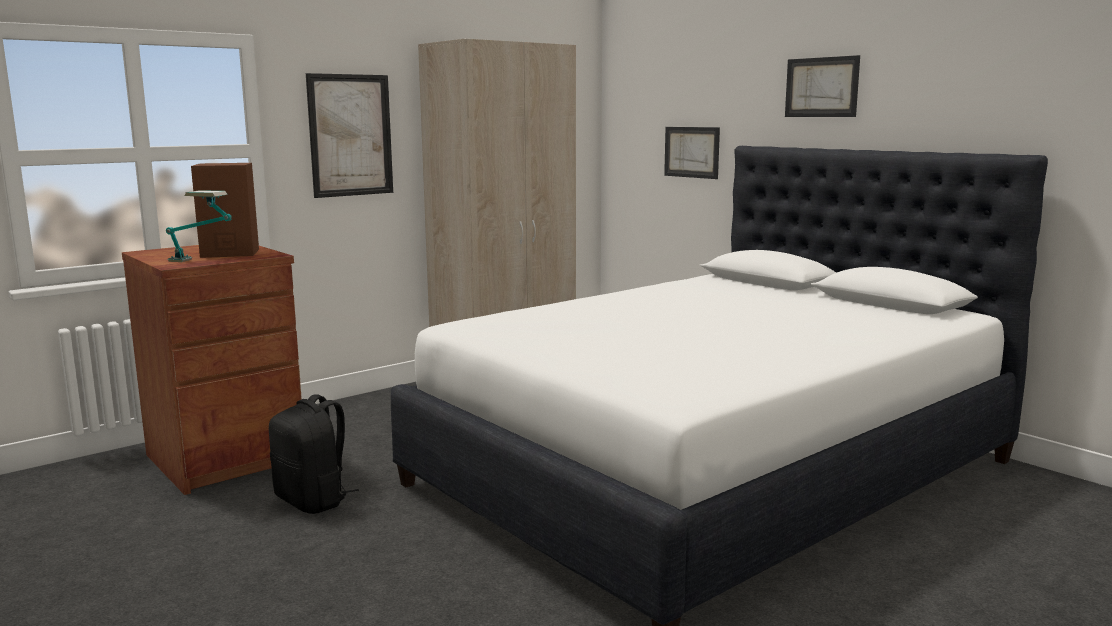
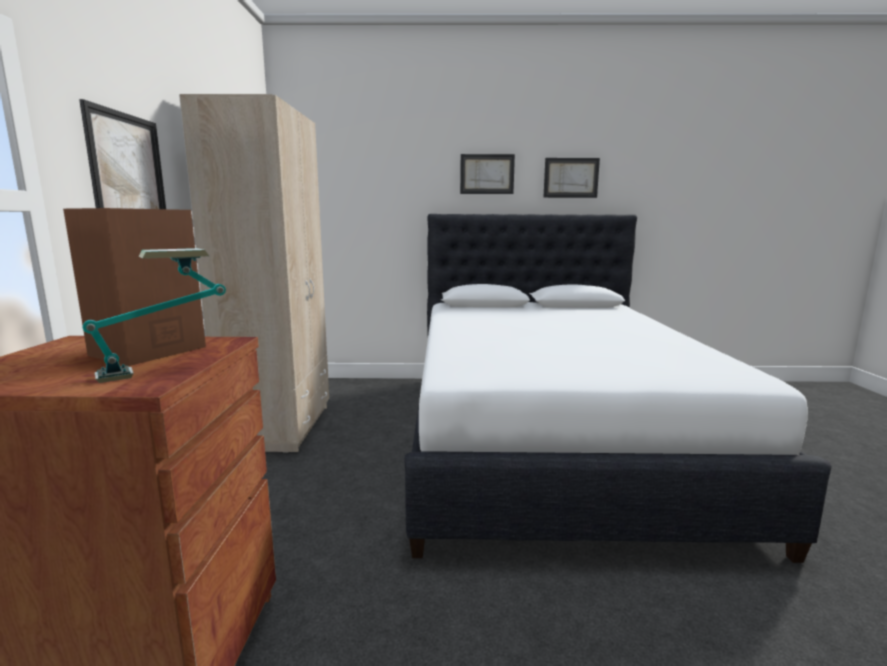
camera: 50 degrees left, 0 degrees up
black backpack [269,394,359,514] -> none
picture [664,127,720,179] -> picture moved to [543,158,600,198]

